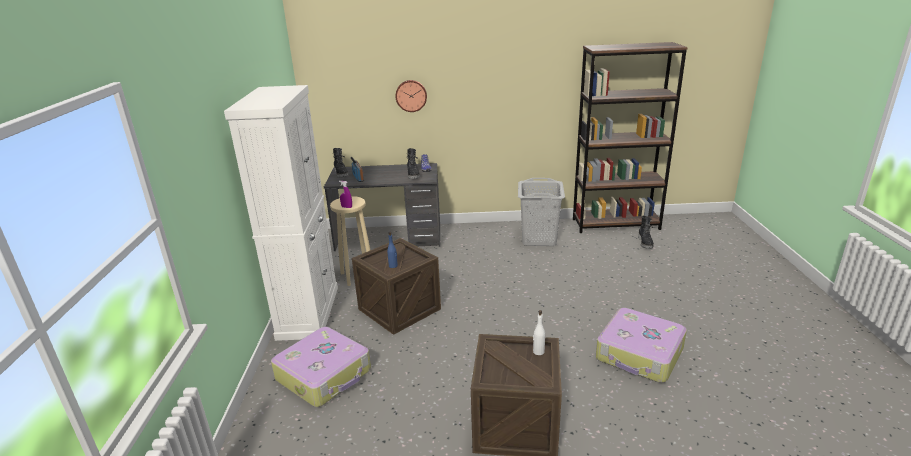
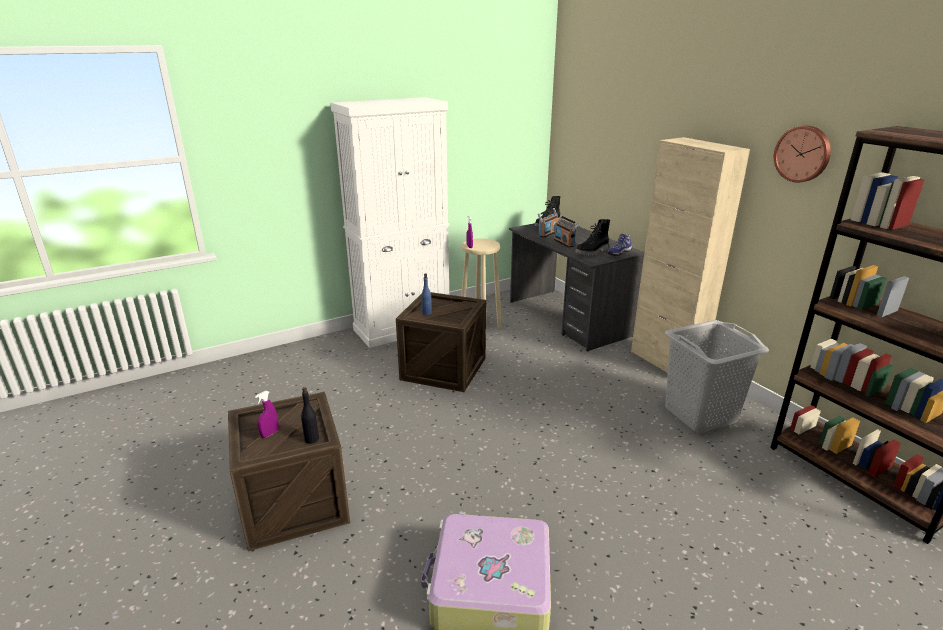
camera: 60 degrees right, 0 degrees up
suitcase [271,327,371,407] -> none
wall clock [395,80,427,112] -> wall clock moved to [774,126,831,183]
white bottle [533,310,545,355] -> black bottle [301,387,319,444]
black boot [638,216,654,249] -> none
none -> purple spray bottle [255,391,279,438]
none -> radio [554,216,578,248]
none -> beige cabinet [631,137,750,373]

